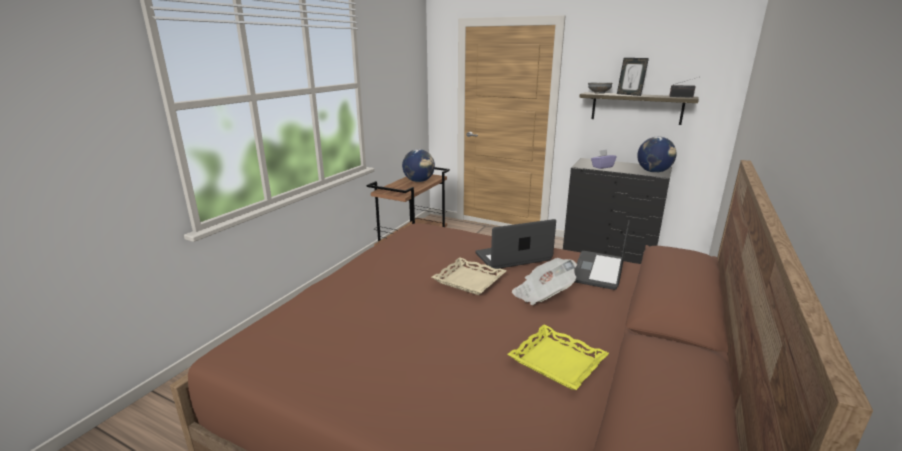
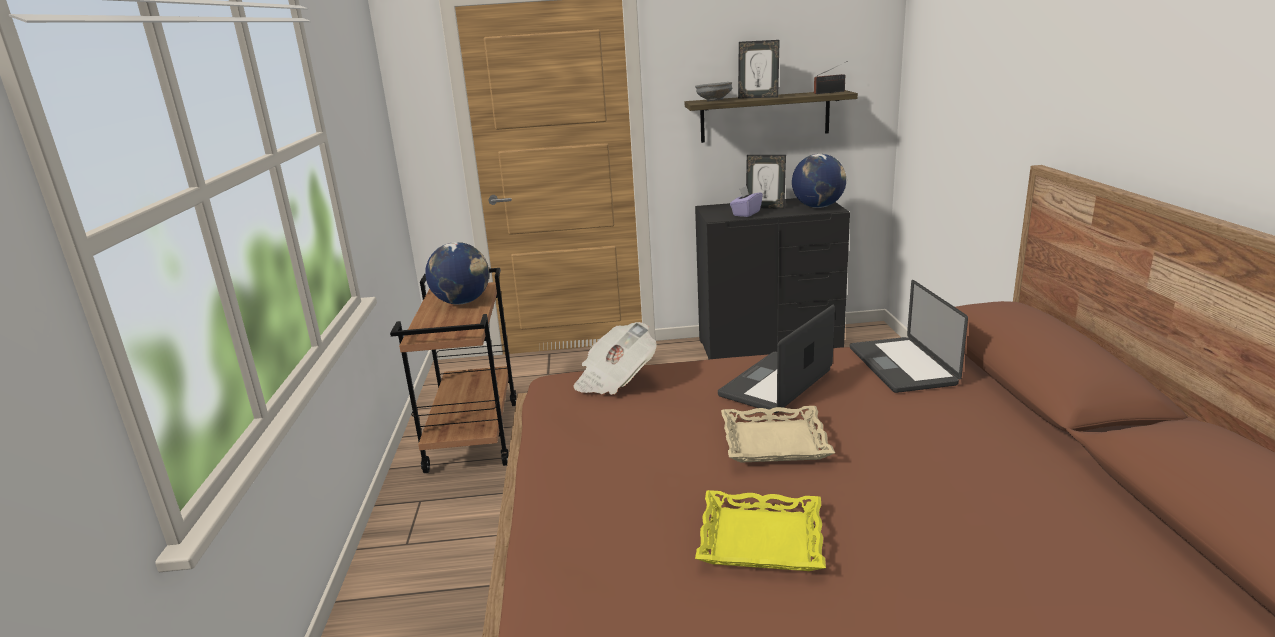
camera: 30 degrees left, 0 degrees up
yellow tray [507,324,609,390] -> yellow tray moved to [695,490,826,571]
newspaper [512,258,577,305] -> newspaper moved to [573,322,657,395]
none -> picture frame [746,155,786,209]

